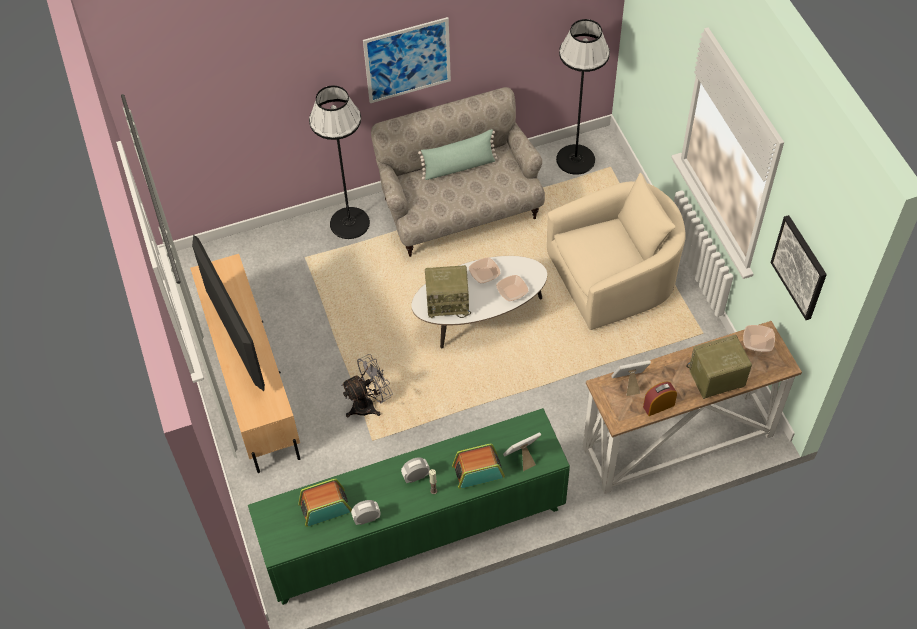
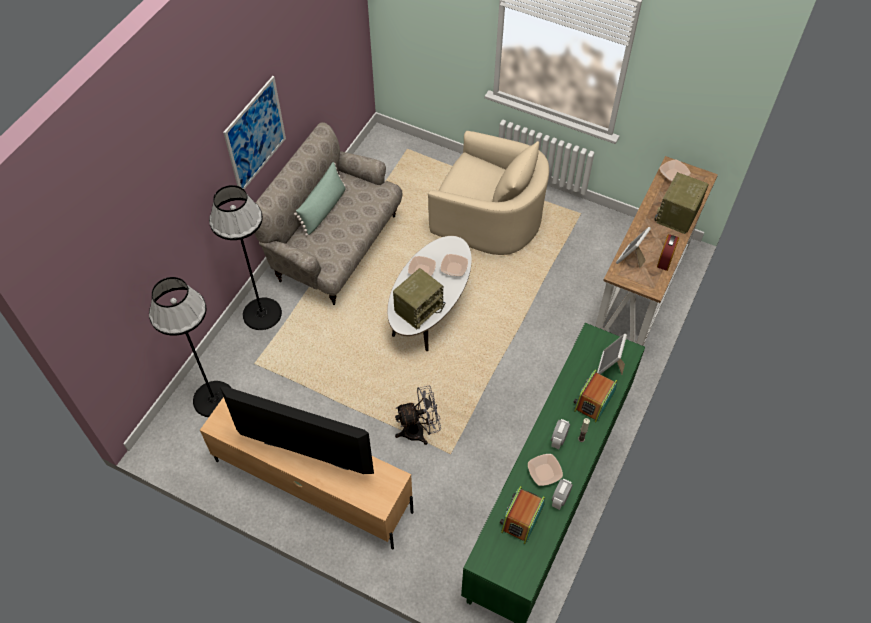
camera: 45 degrees left, 0 degrees up
grey fan [341,354,393,417] -> grey fan turned 60 degrees clockwise [395,386,441,445]
beige armchair [547,173,686,330] -> beige armchair turned 90 degrees clockwise [428,131,549,255]
black floor lamp [556,19,610,175] -> black floor lamp moved to [149,277,231,417]
picture [771,215,827,320] -> none
none -> bowl [528,454,563,486]

